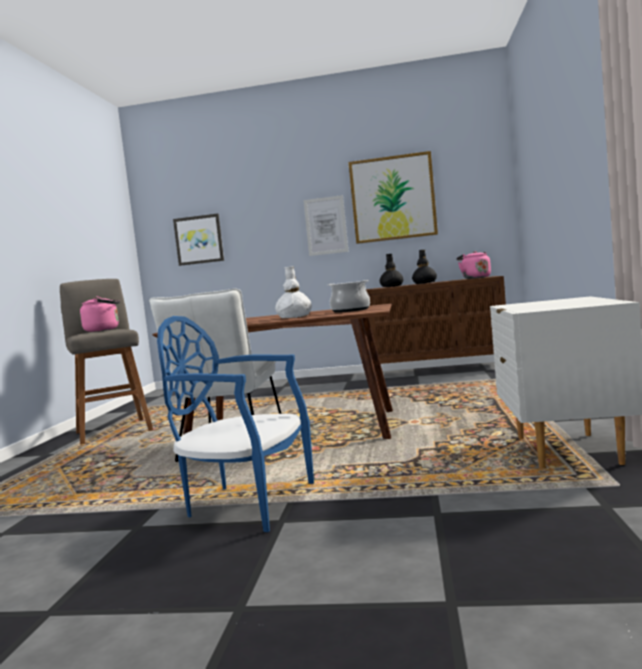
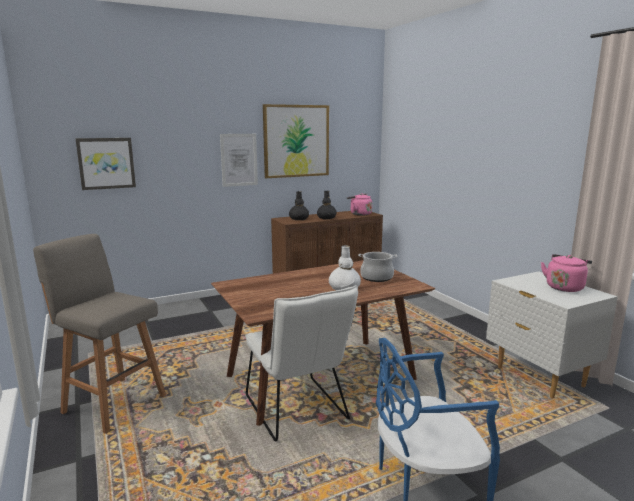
camera: 35 degrees left, 10 degrees up
pink kettle [80,296,120,332] -> pink kettle moved to [541,254,592,292]

